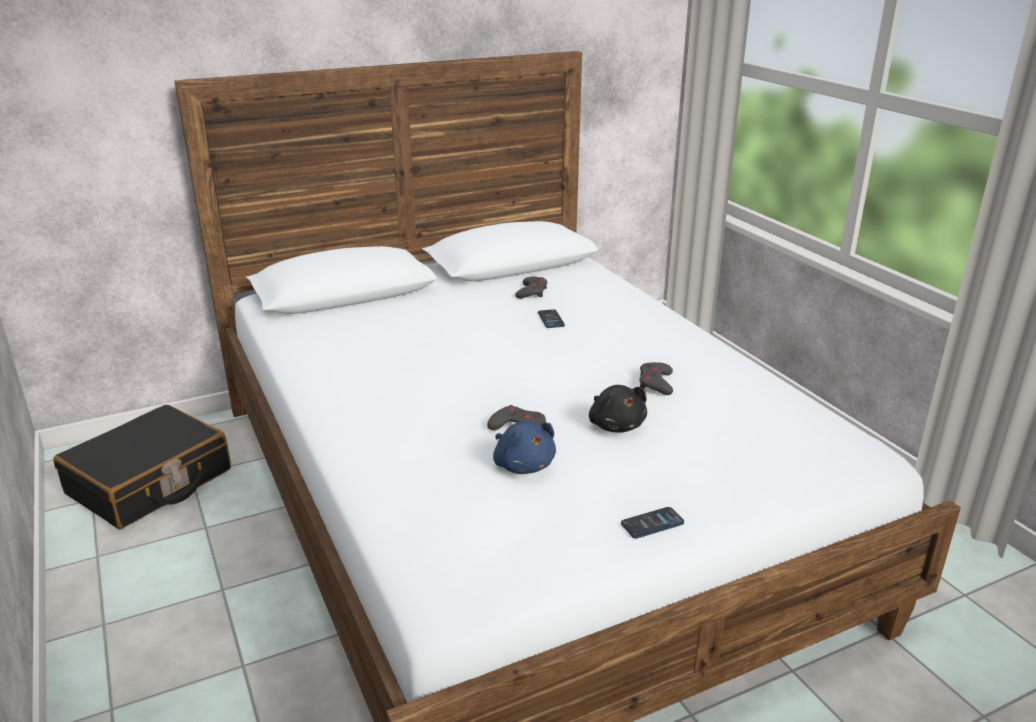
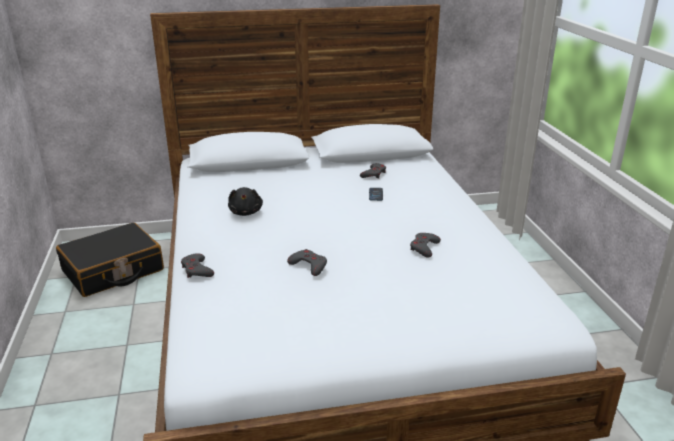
camera: 15 degrees right, 0 degrees up
blue plush toy [493,421,556,474] -> none
black plush toy [589,385,647,433] -> black plush toy moved to [228,187,263,216]
phone [621,507,684,538] -> none
none -> grey game controller [181,253,214,278]

